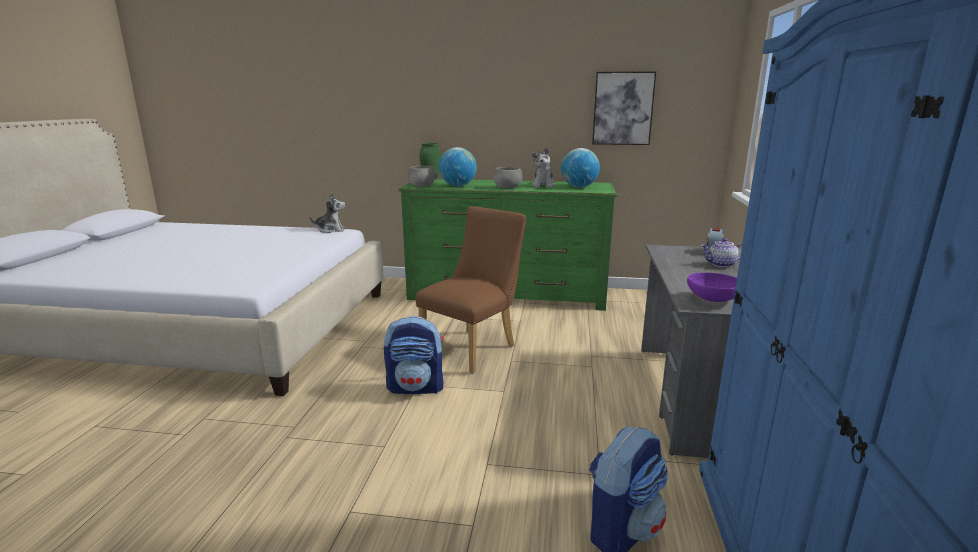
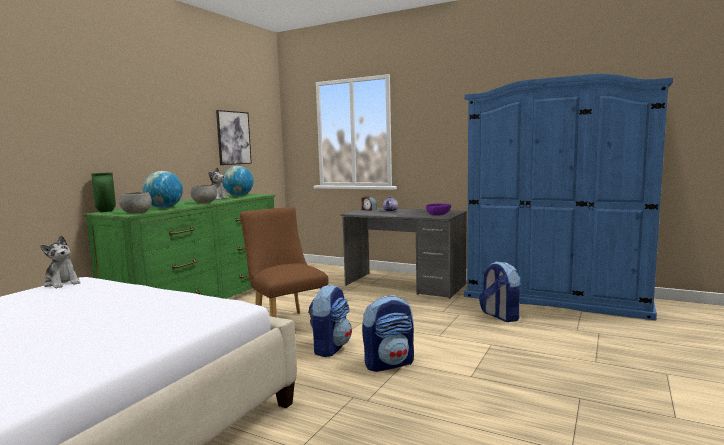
camera: 70 degrees left, 10 degrees down
plush toy [309,192,345,233] -> plush toy turned 120 degrees clockwise [40,236,80,288]
none -> backpack [362,295,414,372]

